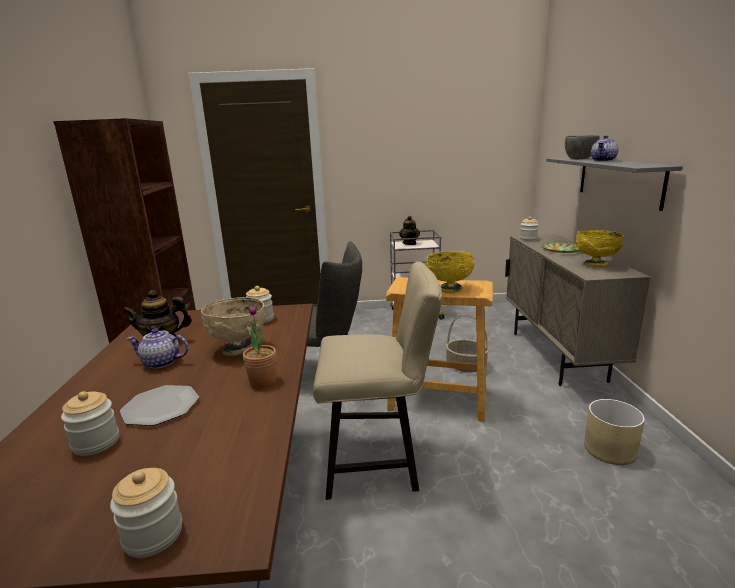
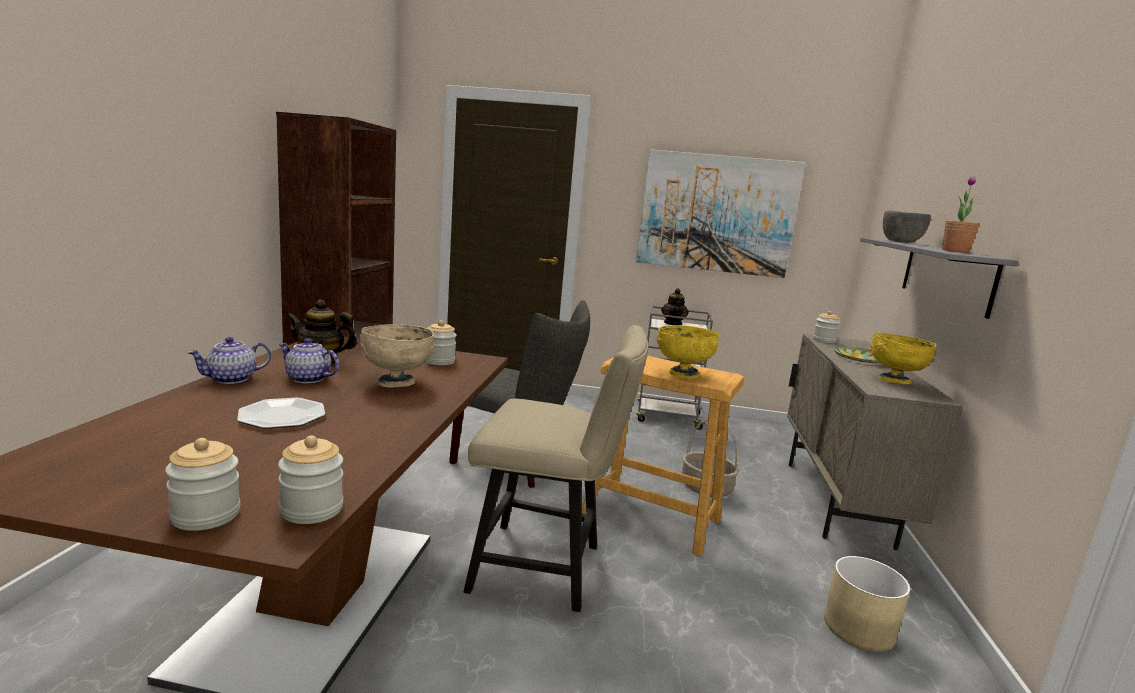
camera: 10 degrees right, 5 degrees down
jar [61,391,119,456] -> jar moved to [278,435,343,524]
potted plant [243,305,276,387] -> potted plant moved to [942,176,979,253]
teapot [591,135,619,161] -> teapot moved to [187,337,271,384]
none -> picture [636,149,805,278]

